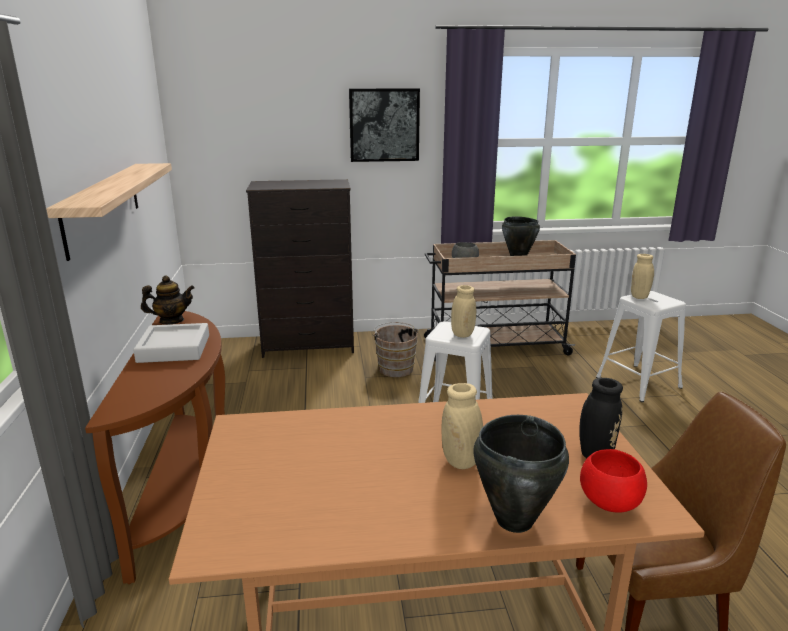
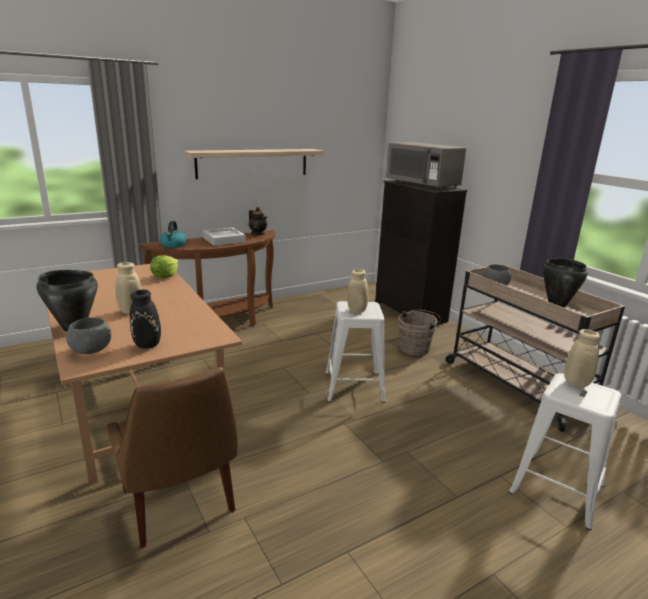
camera: 65 degrees right, 0 degrees up
picture [349,88,420,162] -> none
red bowl [580,449,647,513] -> grey bowl [66,317,111,354]
none -> lettuce [150,255,179,278]
none -> kettle [160,221,187,248]
none -> grey microwave [386,142,466,190]

